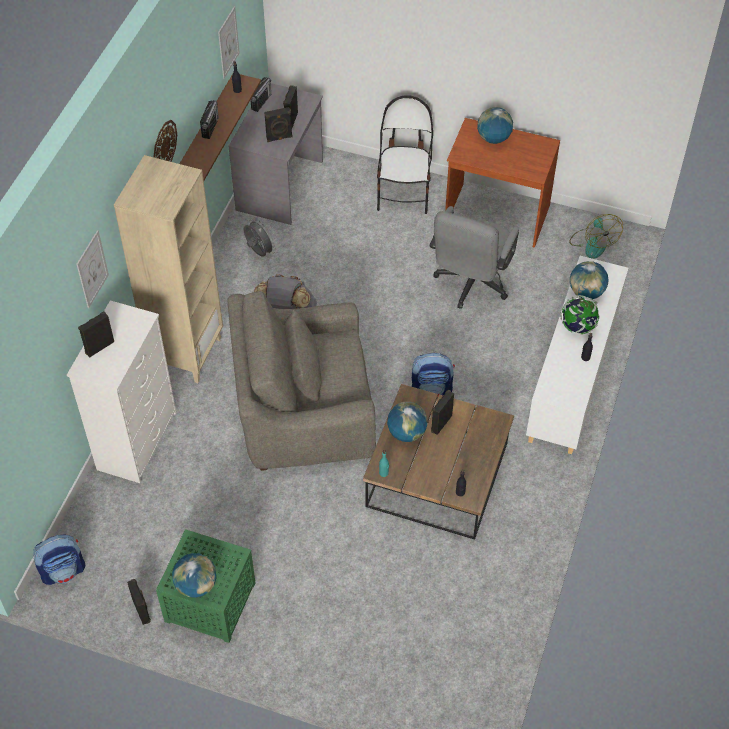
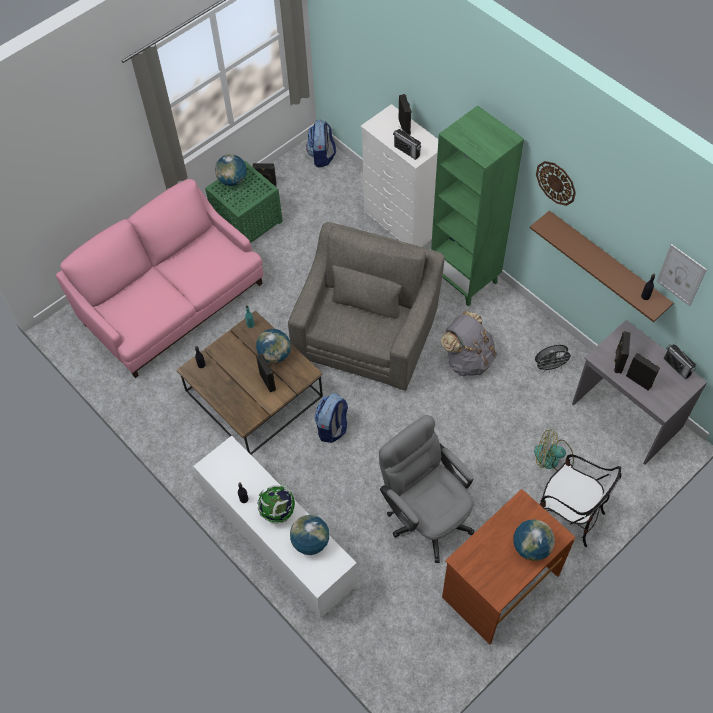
camera: 120 degrees right, 5 degrees up
picture [76,230,109,308] -> none
beige bookcase [114,155,223,383] -> green bookcase [431,105,524,307]
radio [200,100,219,139] -> radio moved to [393,126,421,160]
fan [569,214,623,259] -> fan moved to [534,429,574,470]
none -> pink sofa [56,179,263,378]

